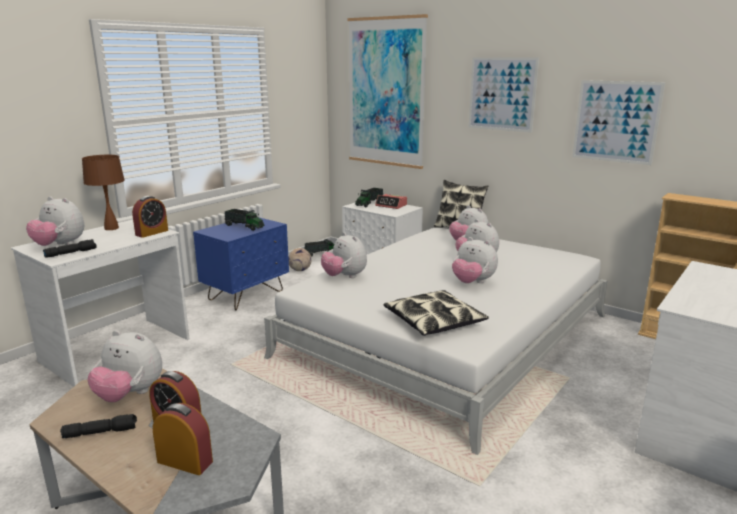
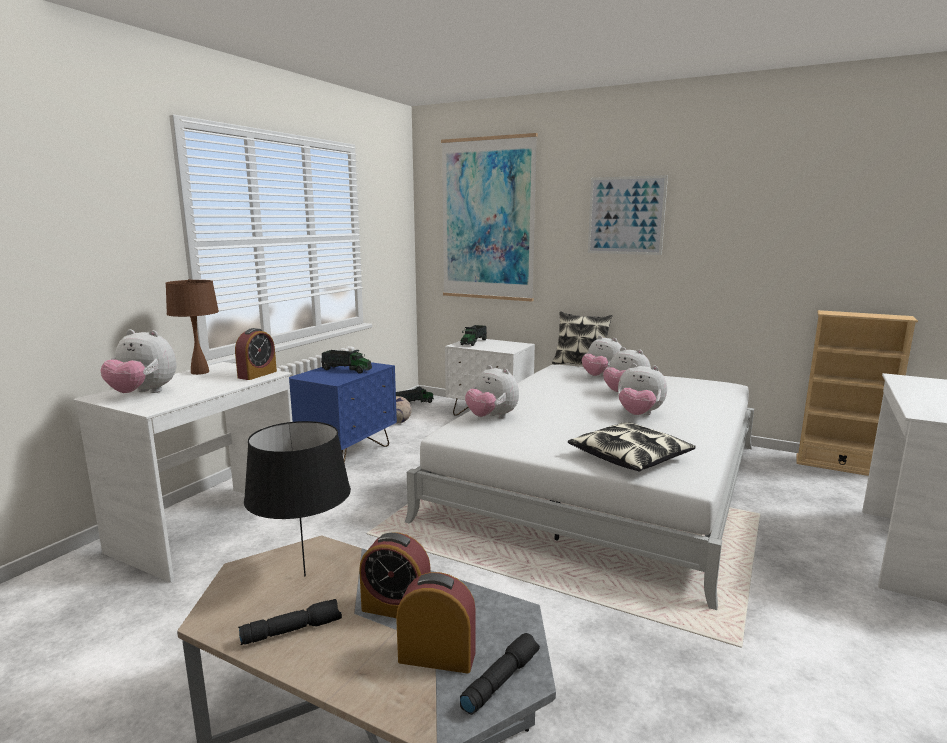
camera: 10 degrees left, 5 degrees down
black flashlight [43,239,97,258] -> black flashlight moved to [460,633,540,715]
plush toy [88,330,162,402] -> black table lamp [244,421,351,577]
alarm clock [375,194,407,209] -> none
picture [572,80,665,165] -> none

